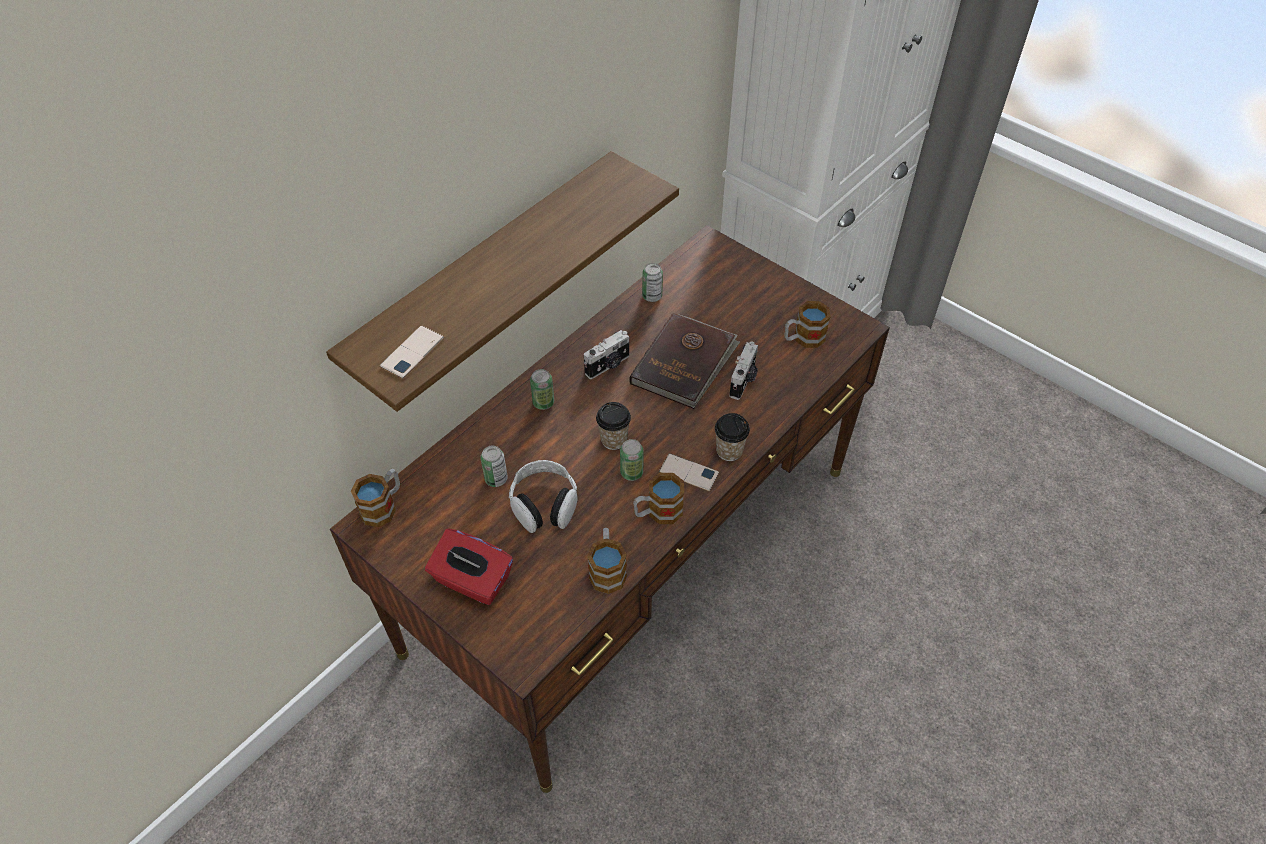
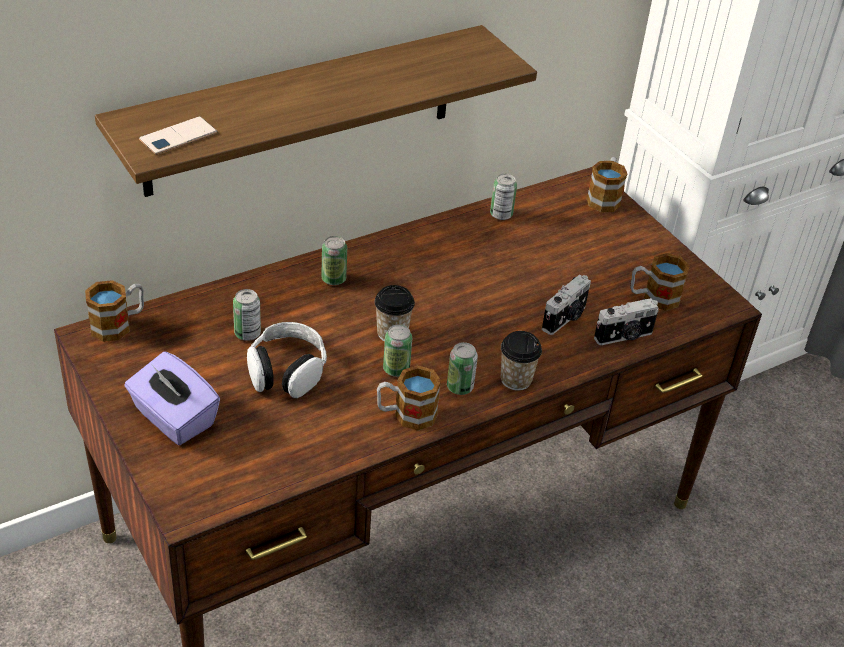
camera: 15 degrees right, 10 degrees down
red tissue box [425,528,513,605] -> purple tissue box [124,352,220,445]
camera [584,330,630,379] -> camera moved to [594,298,659,345]
mug [587,528,627,594] -> mug moved to [586,157,627,212]
brown book [629,313,740,409] -> none
phone [659,453,719,491] -> can [447,342,478,395]

